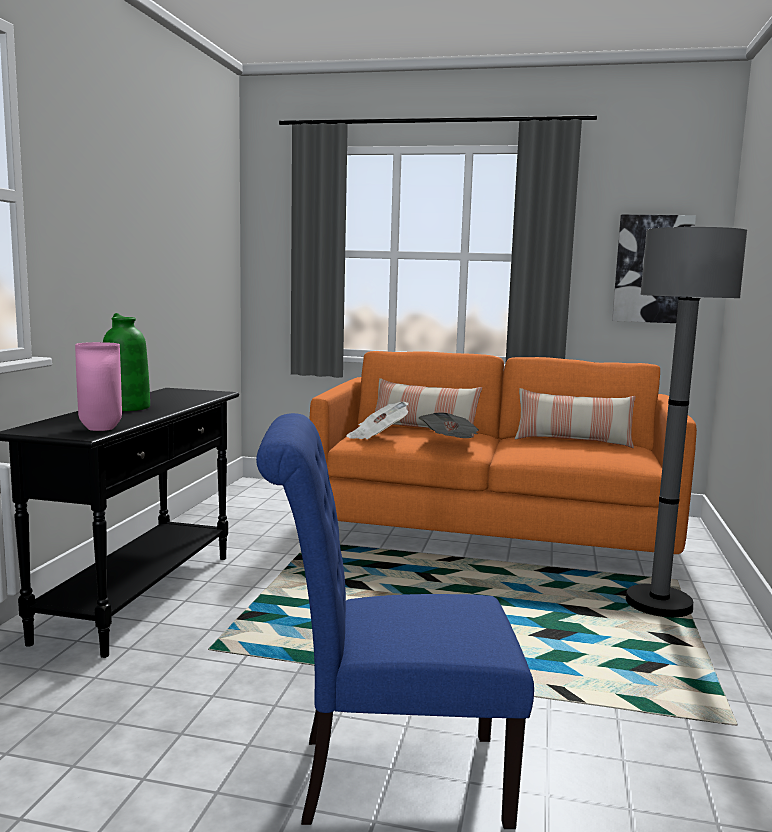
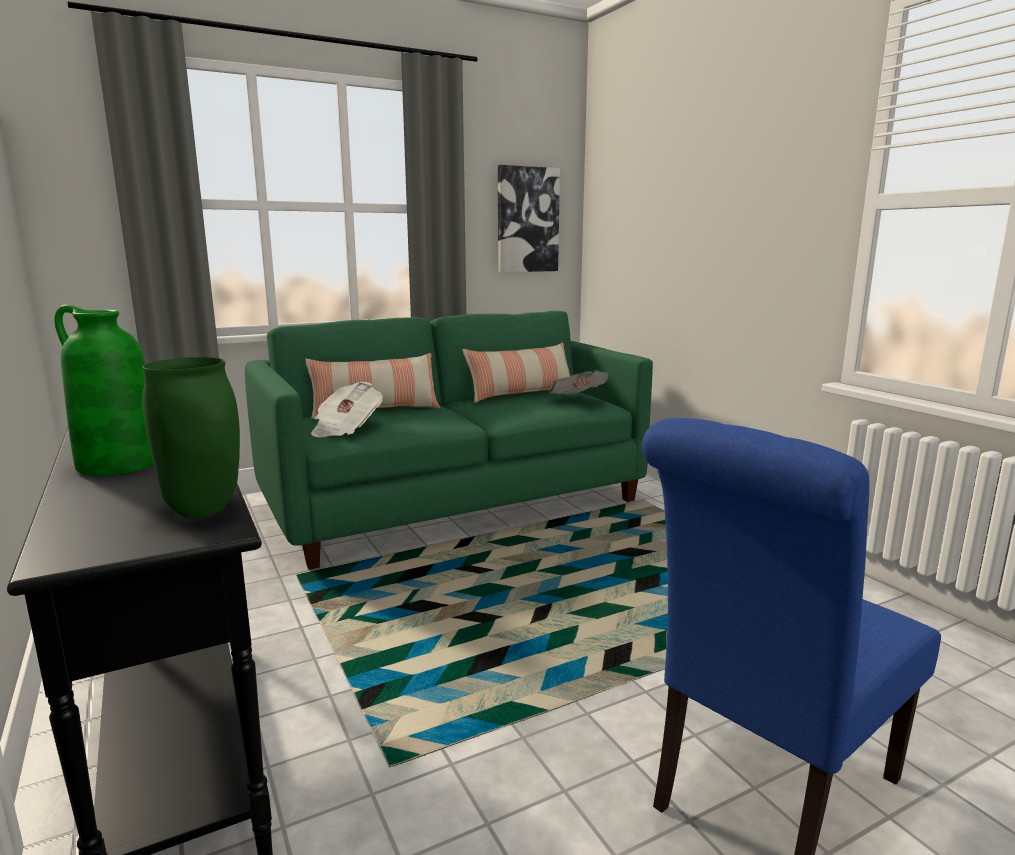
camera: 40 degrees left, 5 degrees up
pink vase [75,342,122,431] -> green vase [142,357,240,518]
orange sofa [310,351,697,554] -> green sofa [245,311,653,570]
newspaper [419,413,479,438] -> newspaper moved to [550,370,608,394]
grey floor lamp [626,227,747,617] -> none

